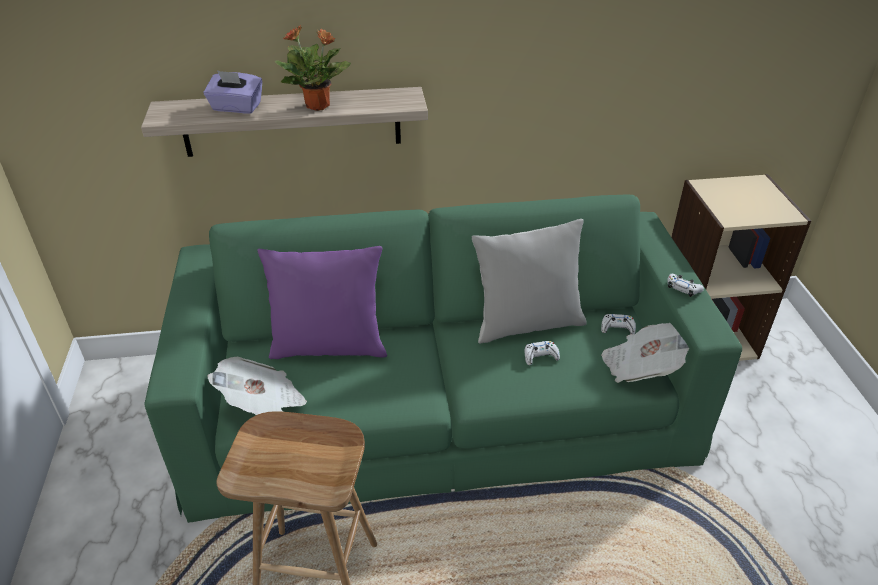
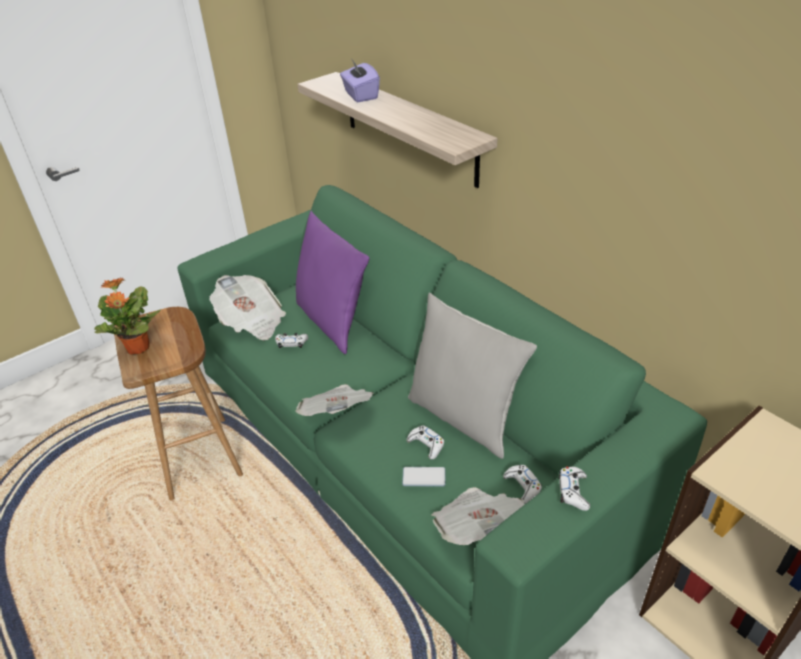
camera: 60 degrees right, 0 degrees up
potted plant [275,25,351,111] -> potted plant moved to [95,277,160,355]
none -> white game controller [275,333,308,348]
none -> newspaper [295,384,374,416]
none -> phone [402,467,446,487]

